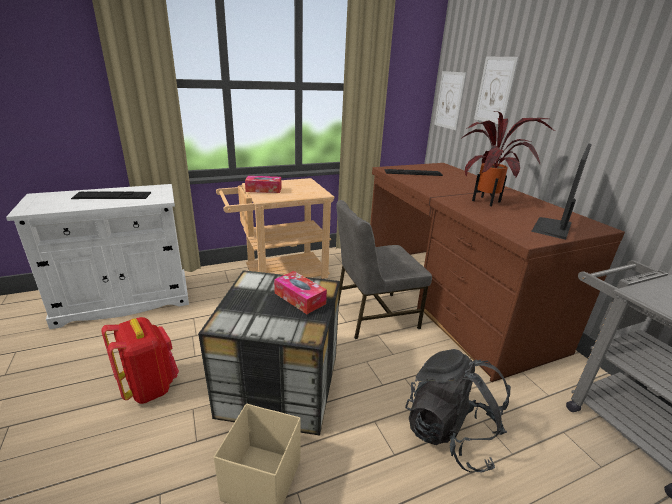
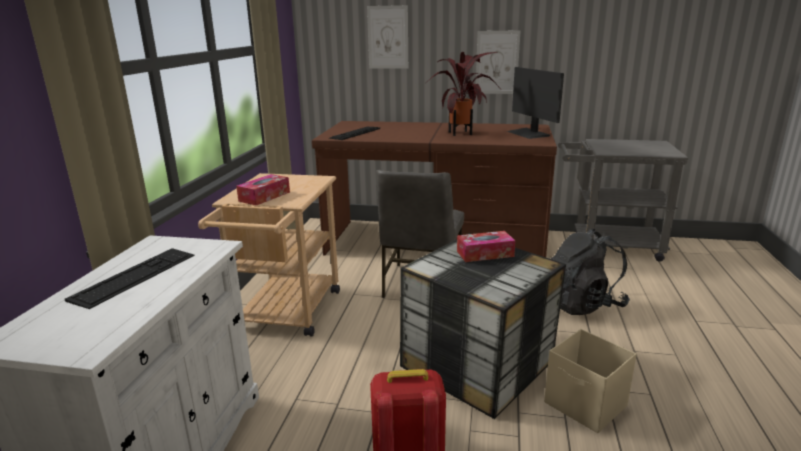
camera: 55 degrees left, 5 degrees down
picture [434,71,467,130] -> picture moved to [476,30,521,94]

